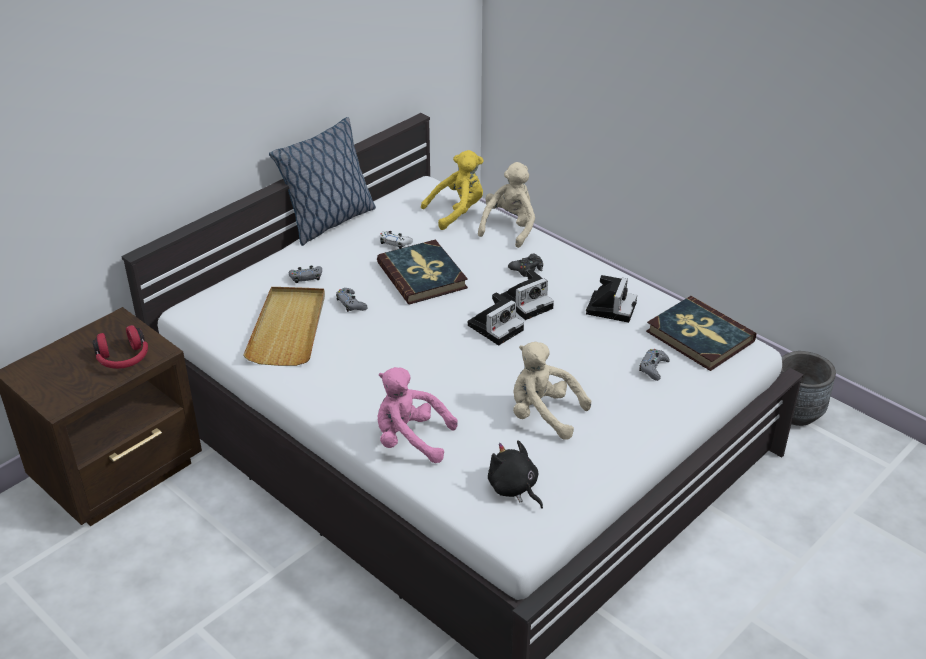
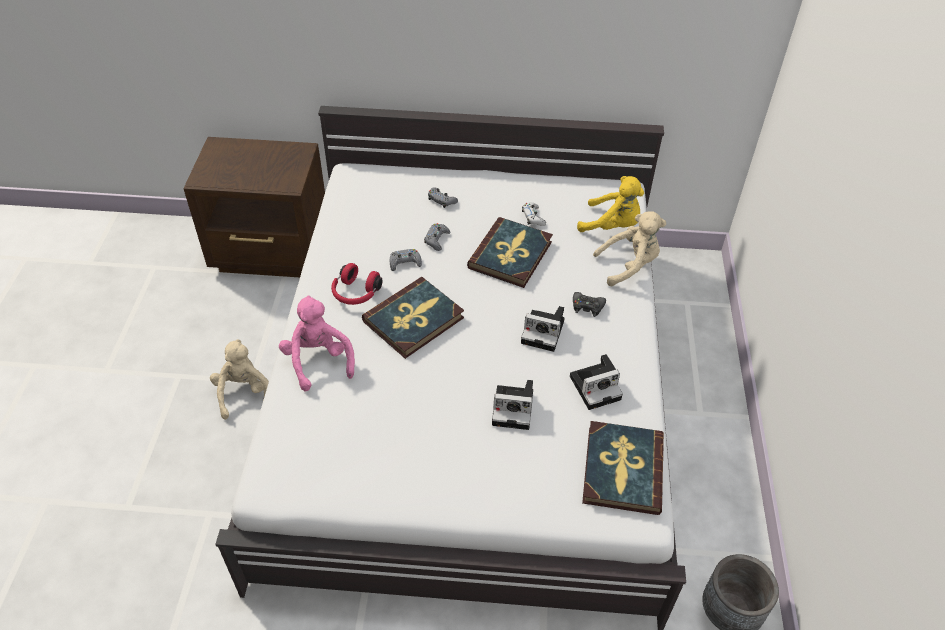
camera: 50 degrees right, 10 degrees up
red headphones [93,325,148,369] -> red headphones moved to [331,263,383,305]
beige tray [243,287,325,366] -> none
pillow [269,117,376,246] -> none
camera [468,292,524,345] -> camera moved to [492,380,533,430]
black plush toy [488,440,543,509] -> none
beige plush toy [513,342,591,440] -> beige plush toy moved to [210,339,269,420]
grey game controller [639,349,670,381] -> grey game controller moved to [390,249,422,271]
none -> book [362,277,464,359]

